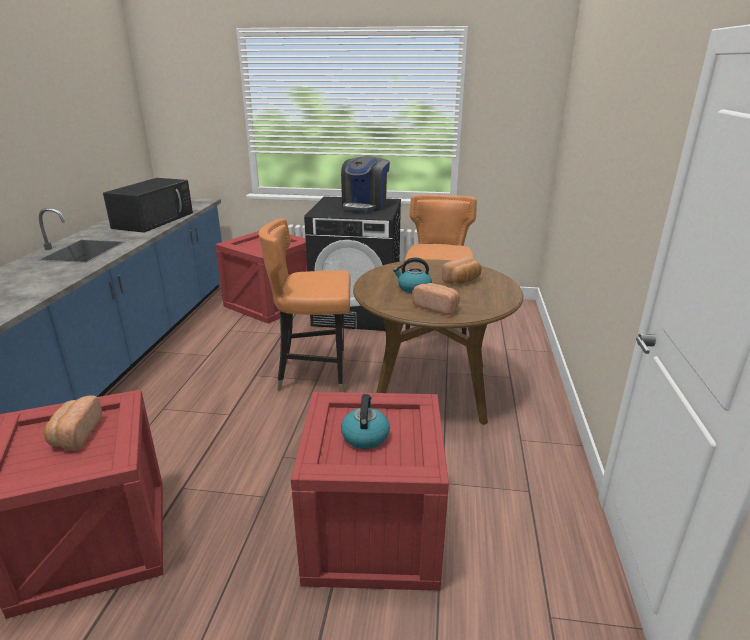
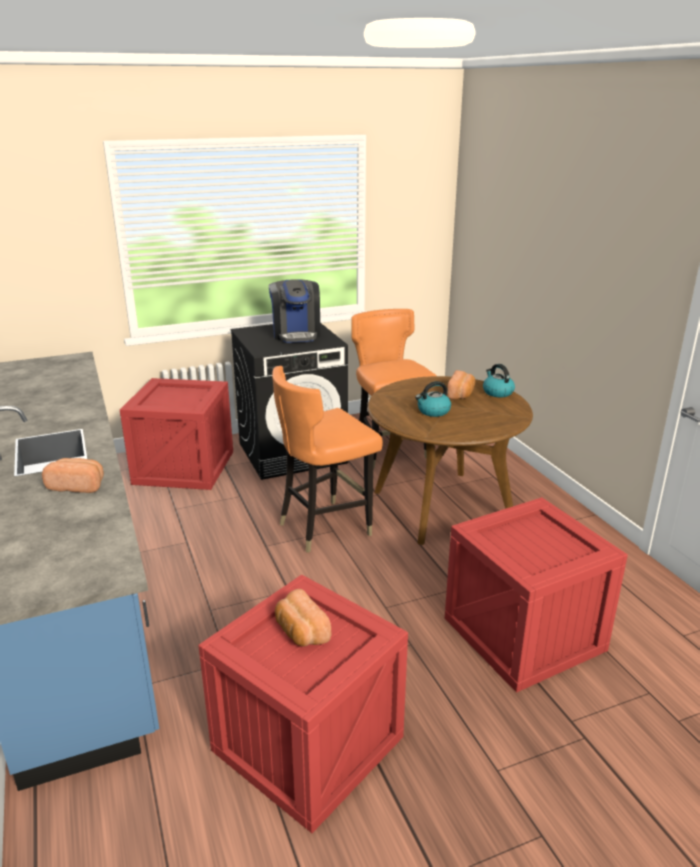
camera: 30 degrees left, 0 degrees up
black microwave [103,178,193,233] -> none
kettle [341,394,390,449] -> kettle moved to [483,364,515,397]
bread [412,283,460,315] -> bread moved to [42,458,104,493]

